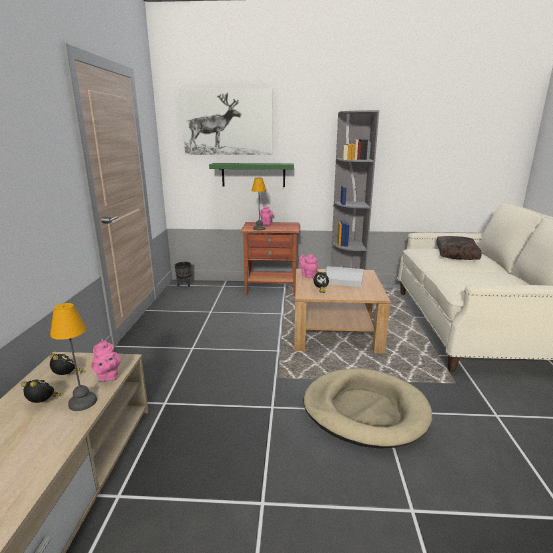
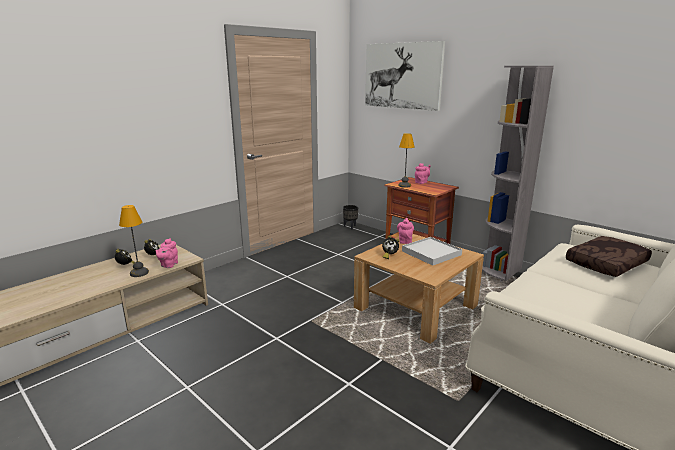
camera: 40 degrees right, 0 degrees up
green shelf [209,163,294,187] -> none
beige dog bed [303,368,432,449] -> none

